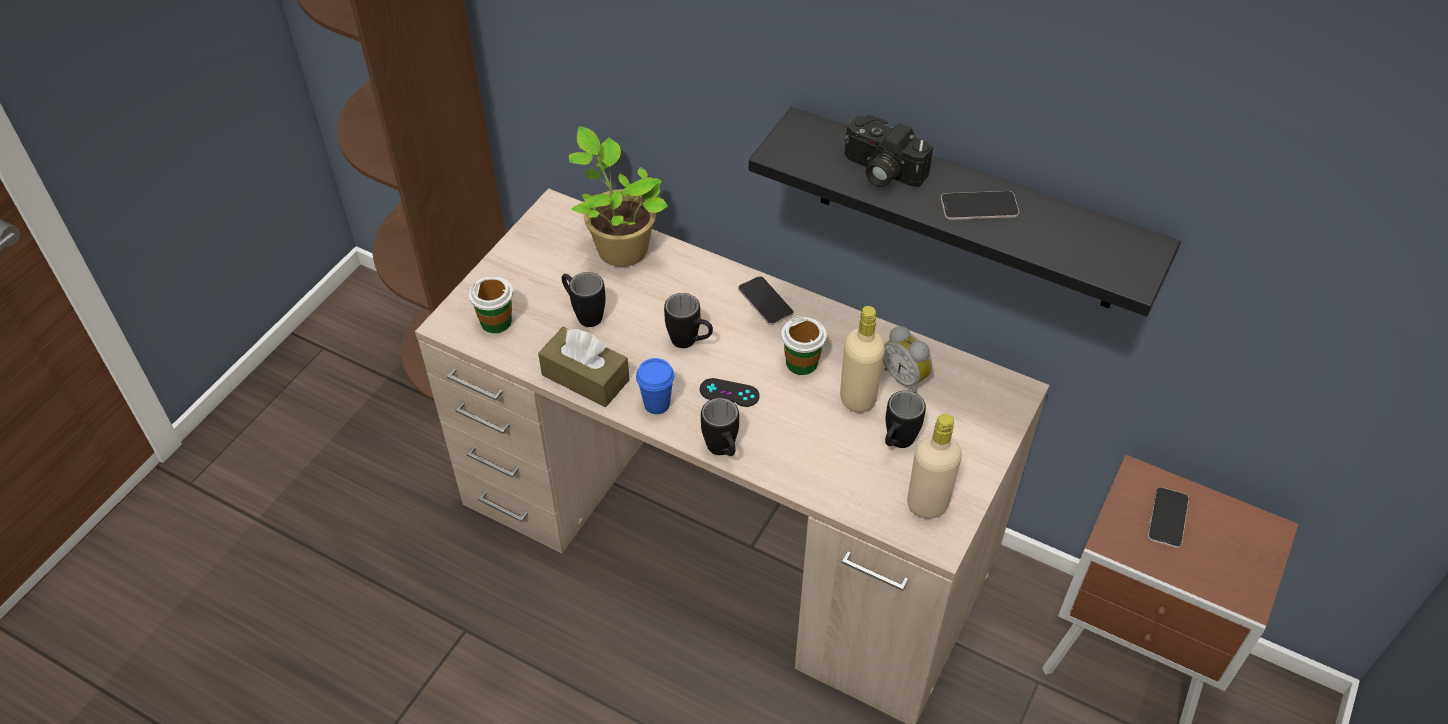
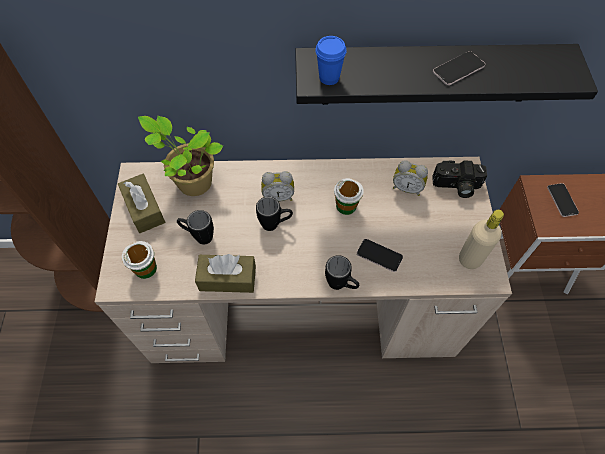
camera: 30 degrees left, 10 degrees up
blue cup [636,358,675,414] -> blue cup moved to [315,36,347,85]
black game controller [700,378,760,407] -> none
phone [738,276,794,325] -> phone moved to [357,239,403,272]
beige bottle [840,306,885,413] -> none
camera [844,115,933,187] -> camera moved to [432,160,487,198]
black mug [885,391,926,448] -> none
none -> brown tissue box [118,174,165,233]
none -> alarm clock [261,171,294,202]

